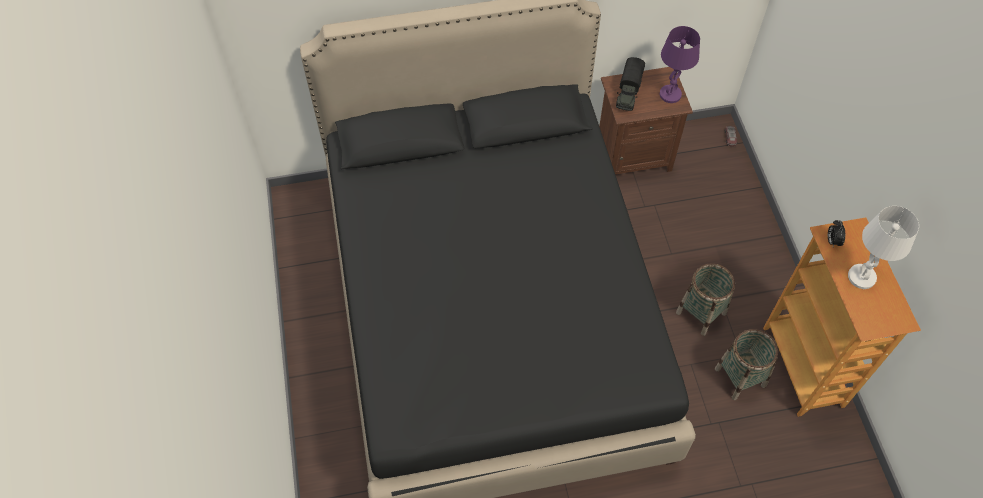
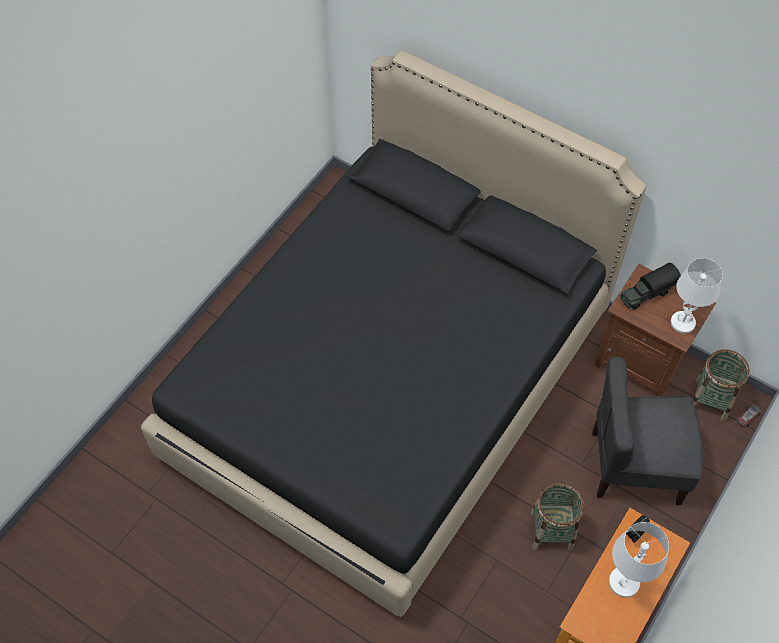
camera: 45 degrees right, 0 degrees up
purple table lamp [660,26,700,103] -> white table lamp [671,258,723,334]
basket [715,329,778,400] -> basket moved to [692,349,750,422]
none -> grey chair [592,357,703,505]

